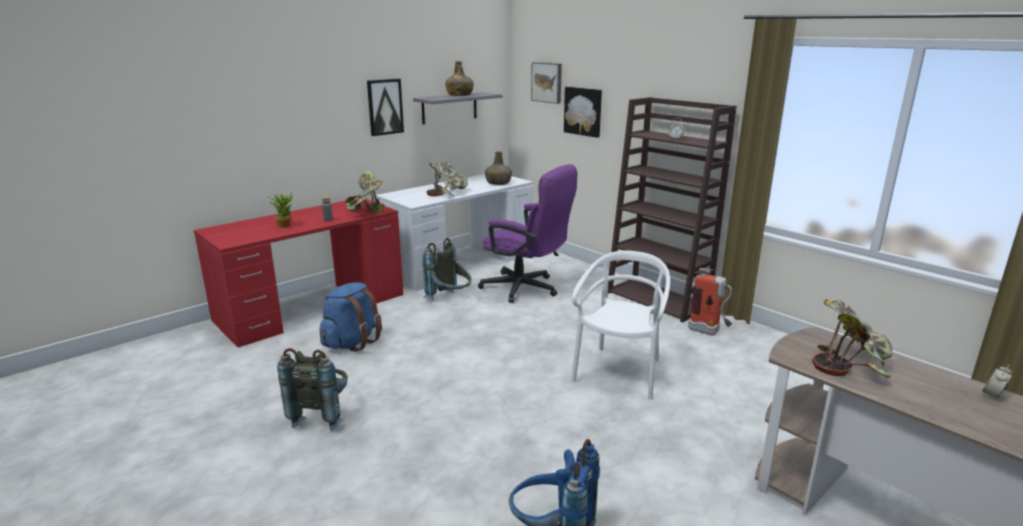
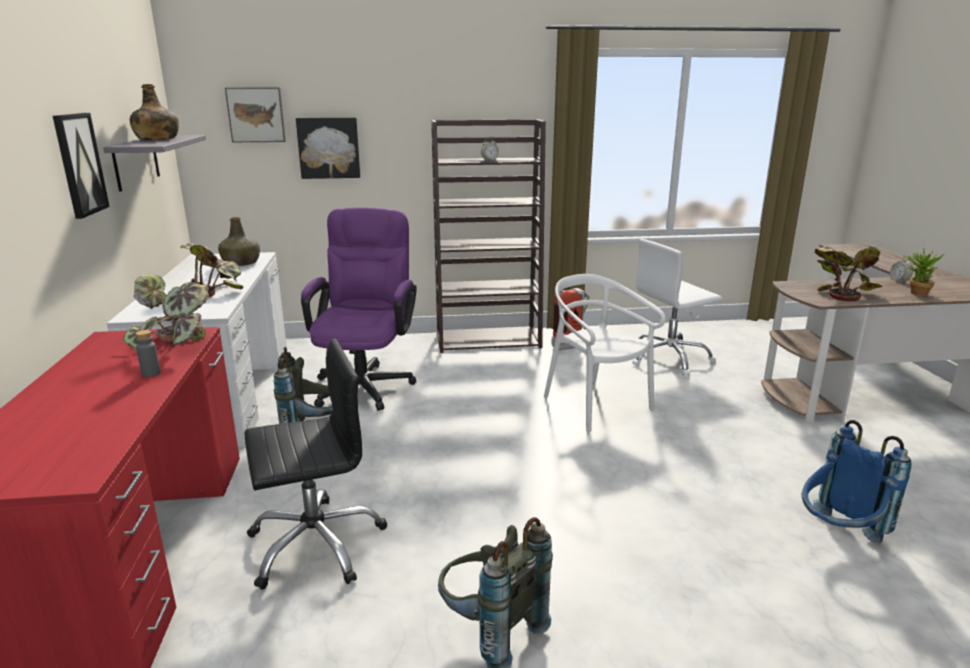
camera: 55 degrees left, 0 degrees up
potted plant [269,193,293,228] -> potted plant moved to [903,248,944,296]
blue backpack [319,282,382,352] -> black office chair [244,338,388,590]
purple office chair [478,164,577,303] -> purple office chair turned 60 degrees counterclockwise [301,207,417,411]
none -> white office chair [632,239,722,376]

